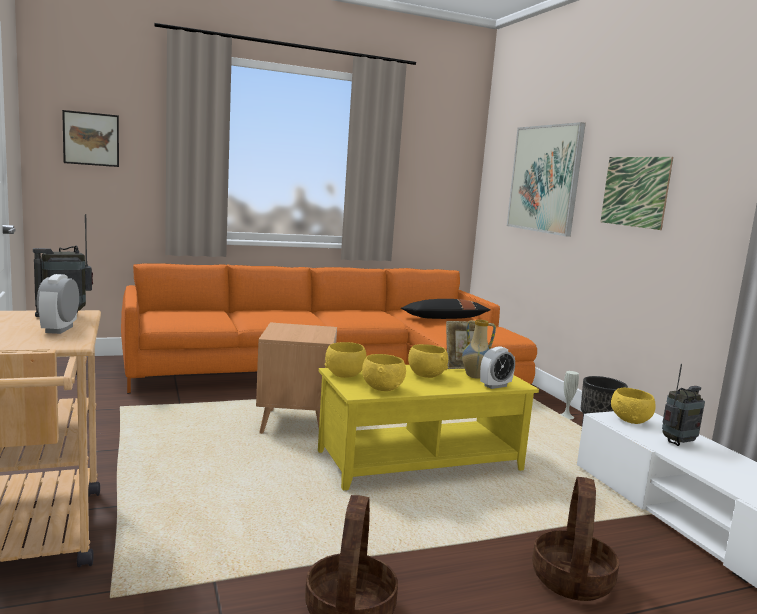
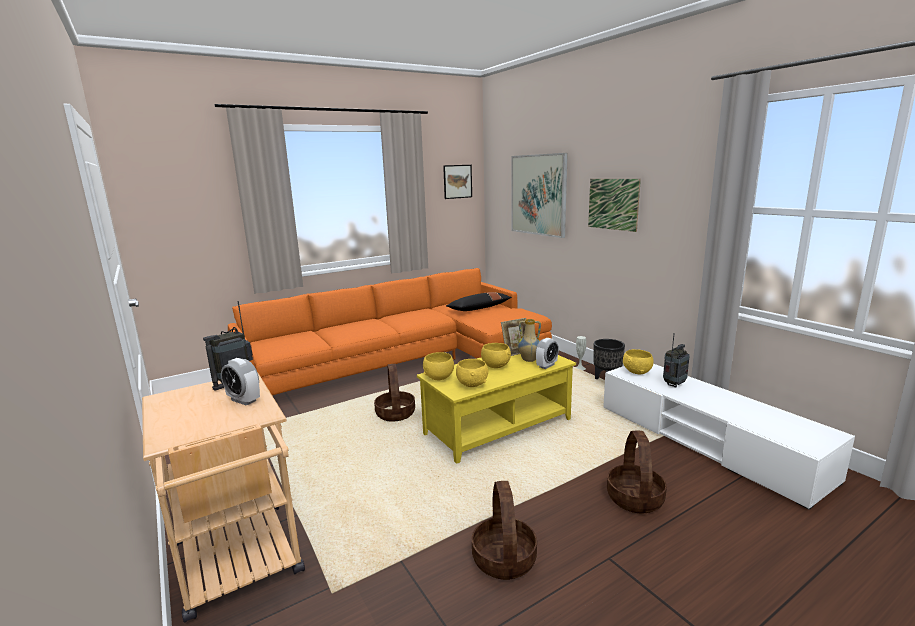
camera: 10 degrees left, 5 degrees up
alarm clock [37,274,79,334] -> alarm clock turned 45 degrees counterclockwise [221,358,260,406]
picture [62,110,119,167] -> picture moved to [443,165,472,199]
brown side table [256,322,337,434] -> basket [374,364,415,422]

